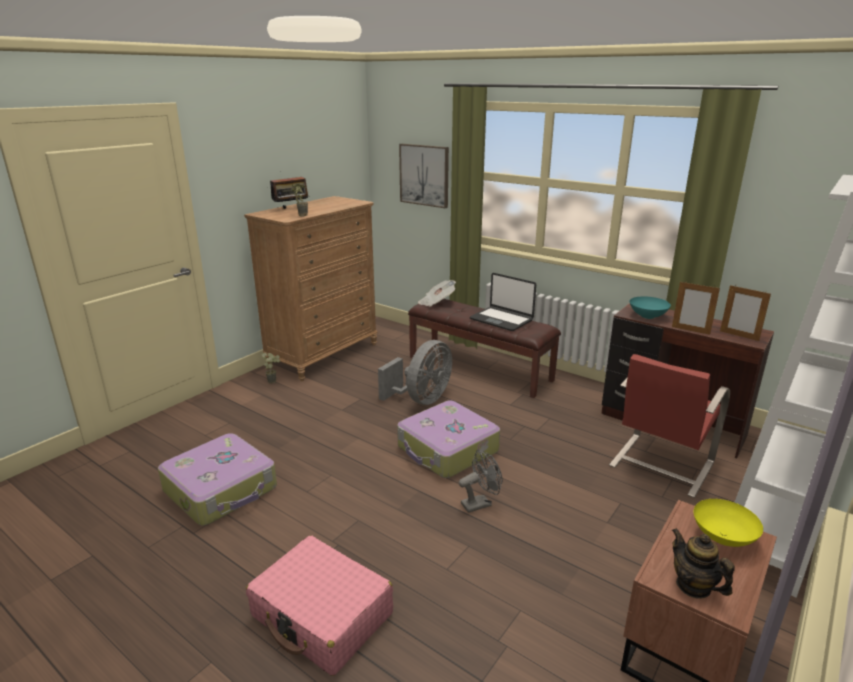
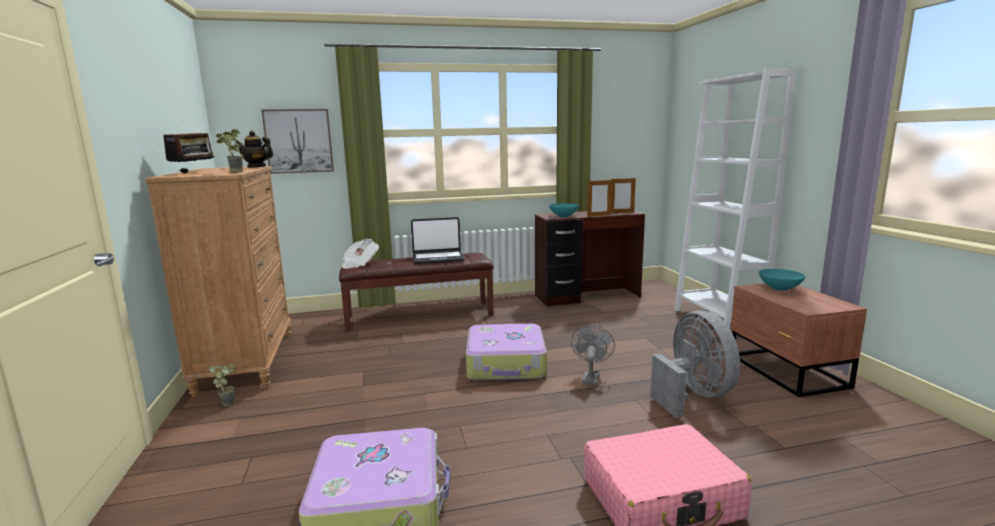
camera: 50 degrees left, 10 degrees down
grey fan [378,340,452,405] -> grey fan moved to [650,311,740,418]
red chair [609,354,730,498] -> none
teapot [672,528,735,599] -> teapot moved to [236,131,273,168]
yellow bowl [694,499,763,547] -> turquoise bowl [759,269,806,291]

